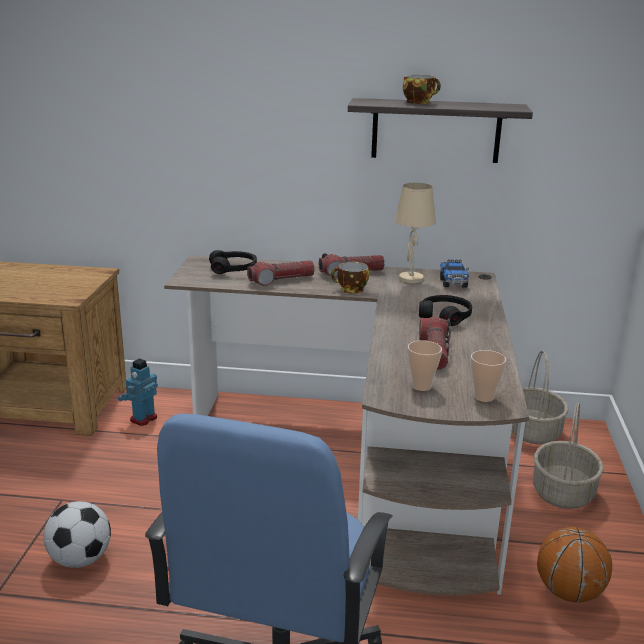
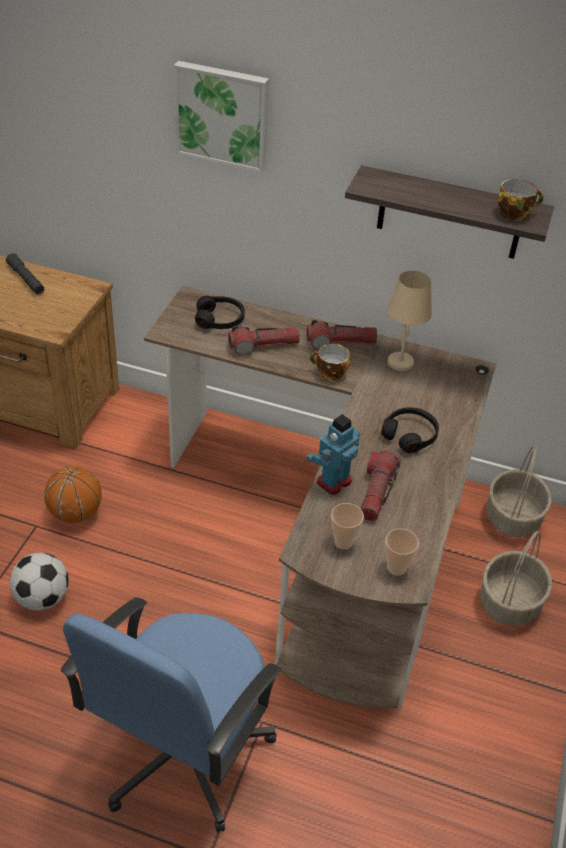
camera: 10 degrees right, 20 degrees up
toy robot [118,358,158,426] -> toy robot moved to [306,414,360,495]
cup [403,75,441,104] -> cup moved to [498,179,544,221]
toy truck [440,259,469,288] -> none
basketball [537,527,612,603] -> basketball moved to [44,466,102,523]
none -> grey flashlight [6,253,44,295]
none -> picture [174,61,269,173]

